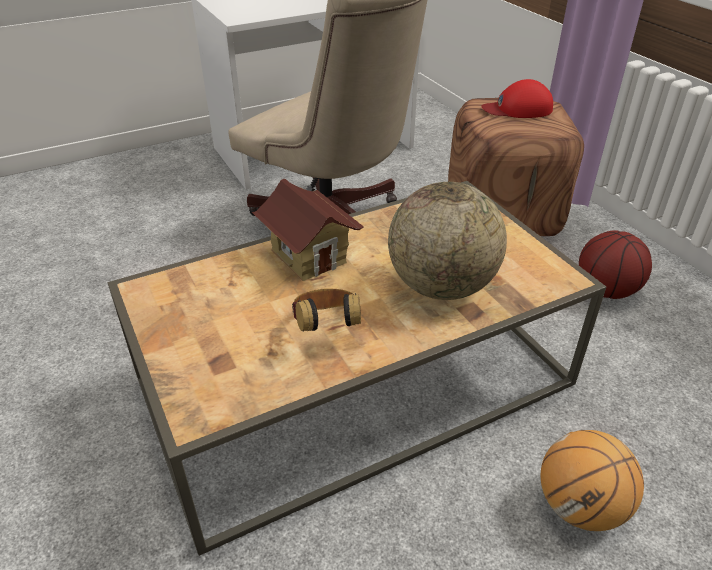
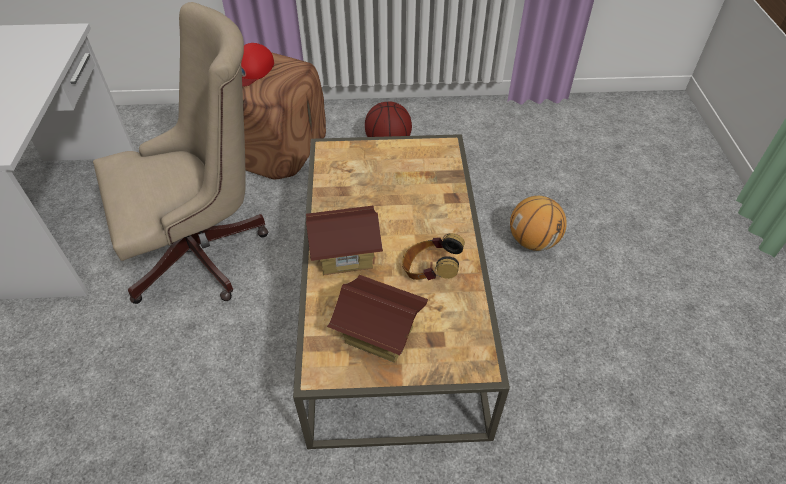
camera: 65 degrees left, 10 degrees up
globe [388,182,507,300] -> none
none -> toy house [327,275,428,363]

